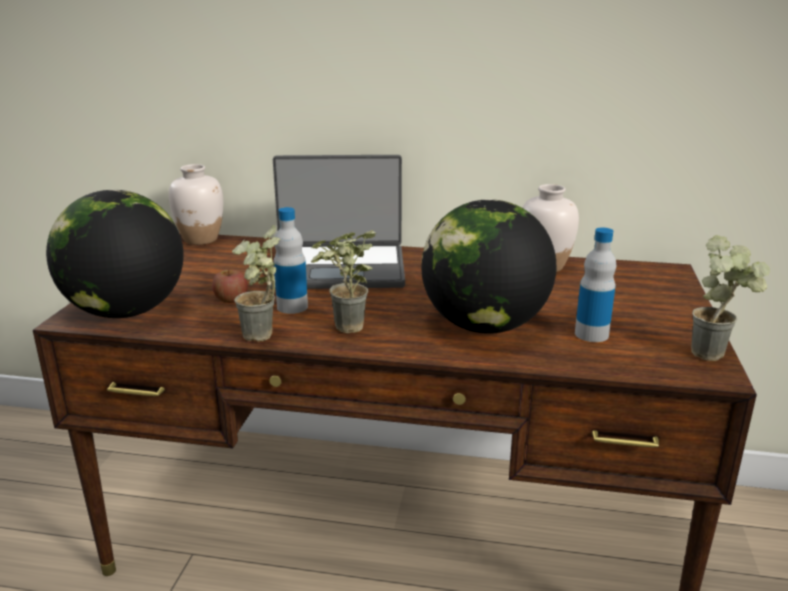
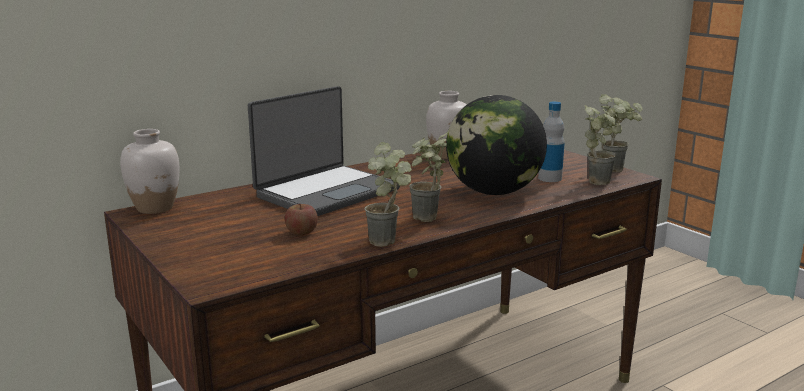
camera: 45 degrees left, 5 degrees down
globe [46,190,183,318] -> none
bottle [274,207,308,314] -> none
none -> potted plant [584,105,617,185]

